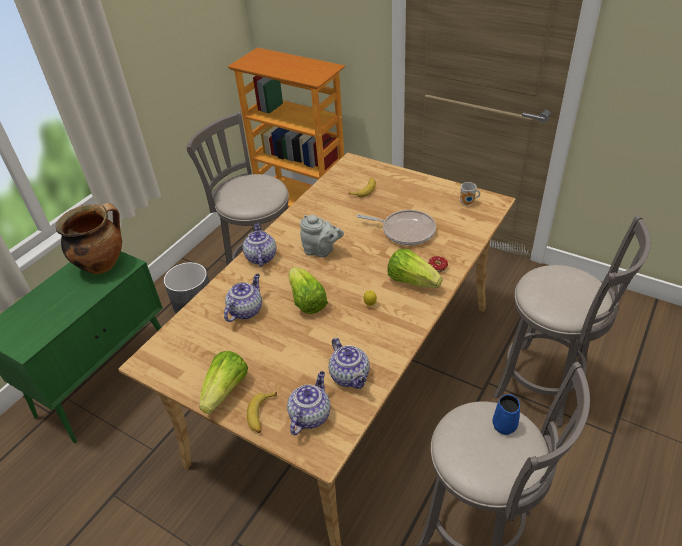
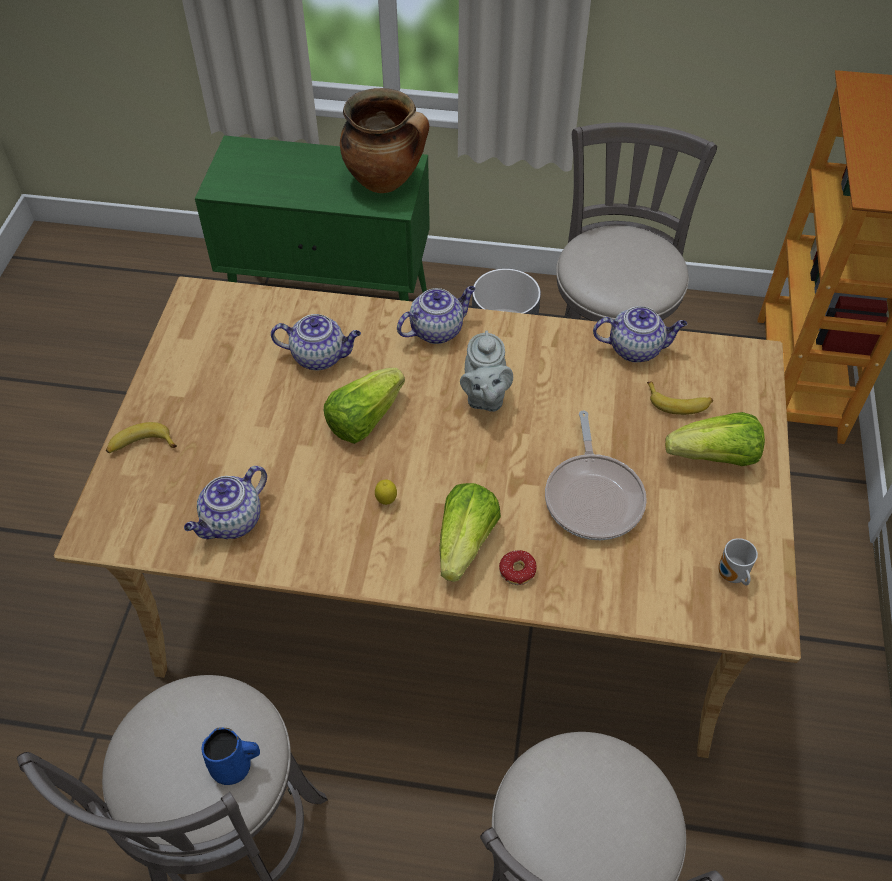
camera: 65 degrees right, 10 degrees up
lettuce [199,351,248,414] -> lettuce moved to [665,412,765,466]
teapot [287,371,330,435] -> teapot moved to [593,306,687,362]

